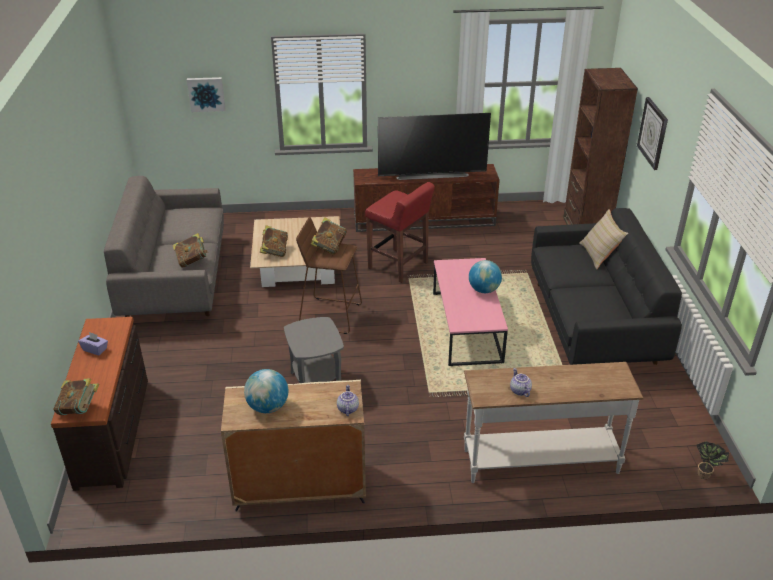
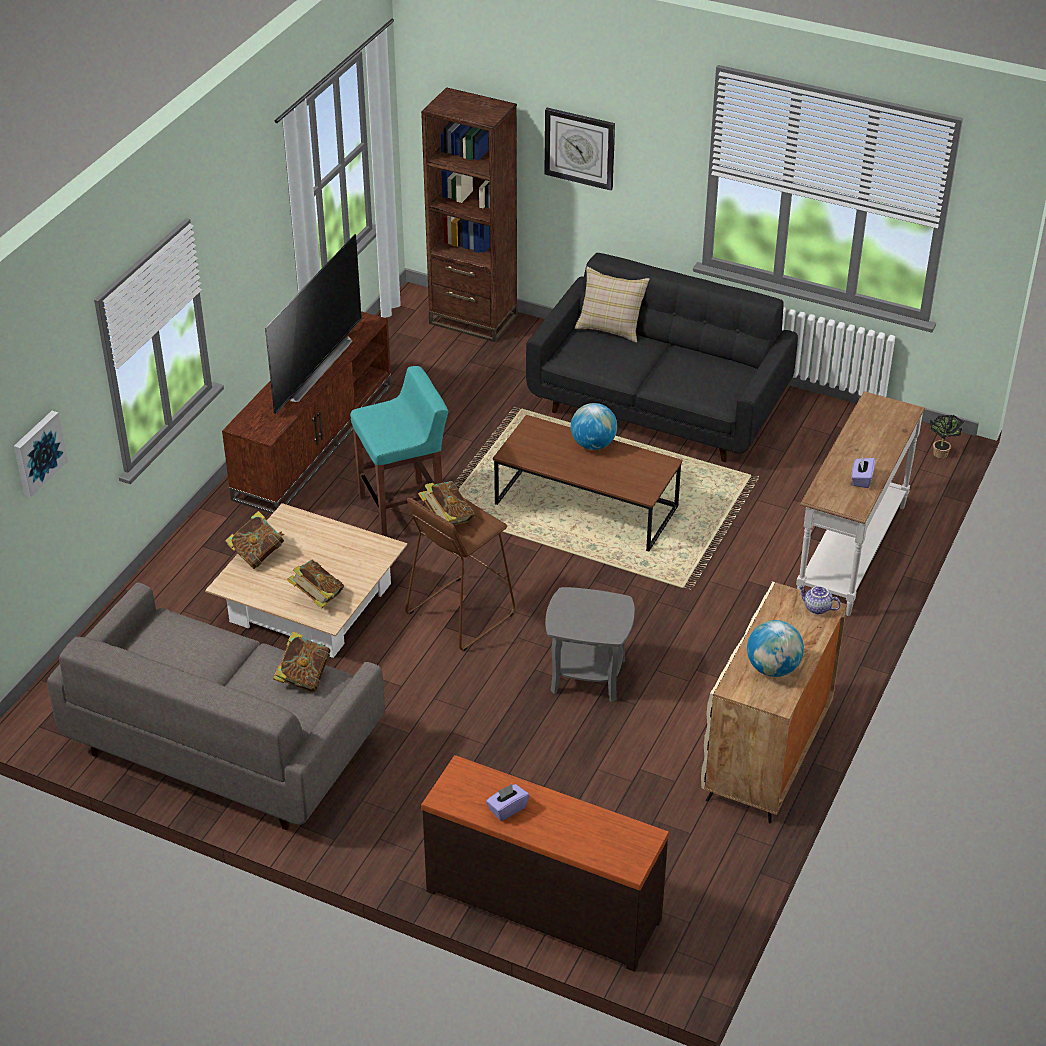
camera: 60 degrees left, 5 degrees up
book [54,378,99,415] -> book moved to [225,511,285,569]
red stool [365,182,435,283] -> turquoise stool [350,366,448,537]
pink coffee table [433,258,508,366] -> brown coffee table [493,415,682,552]
teapot [510,368,532,397] -> purple tissue box [852,456,875,488]

